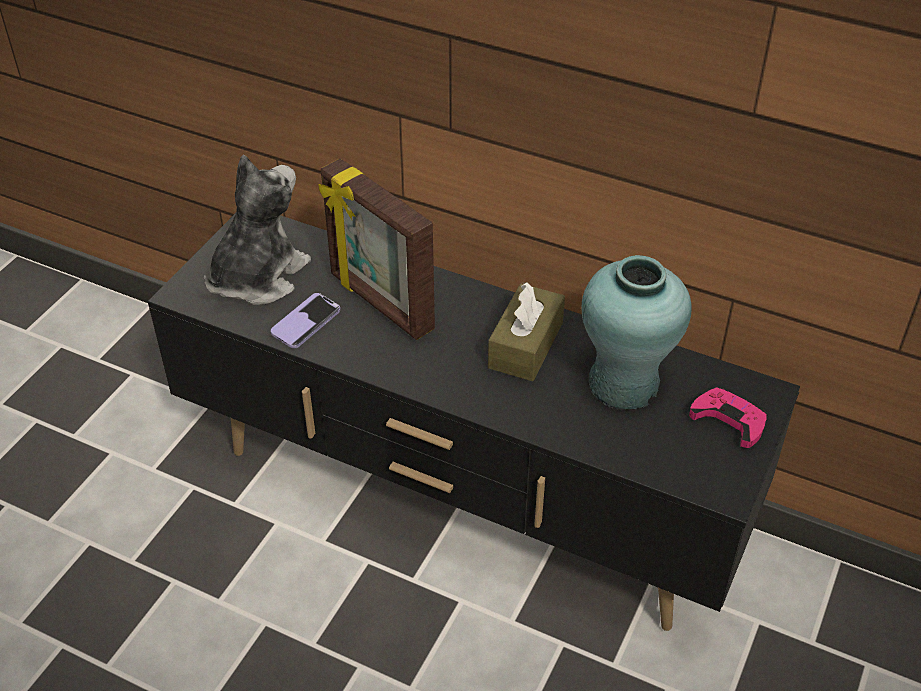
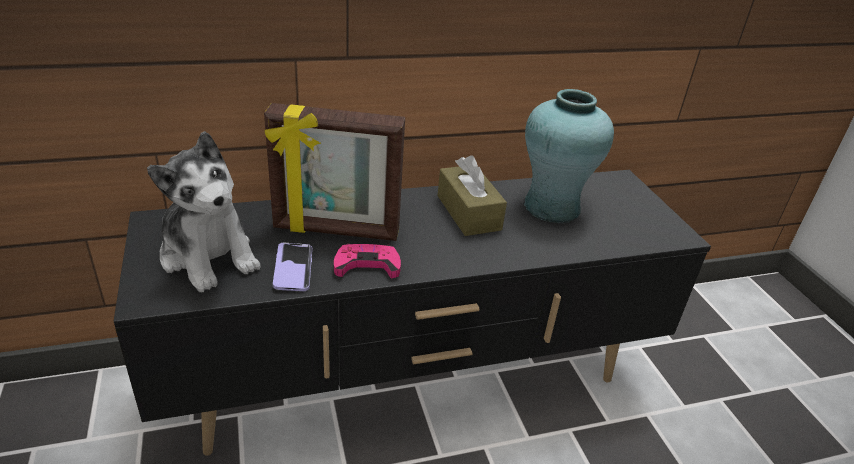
camera: 45 degrees left, 10 degrees down
plush toy [204,155,311,305] -> plush toy turned 150 degrees clockwise [147,131,261,292]
pink game controller [689,387,767,448] -> pink game controller moved to [334,244,401,279]

